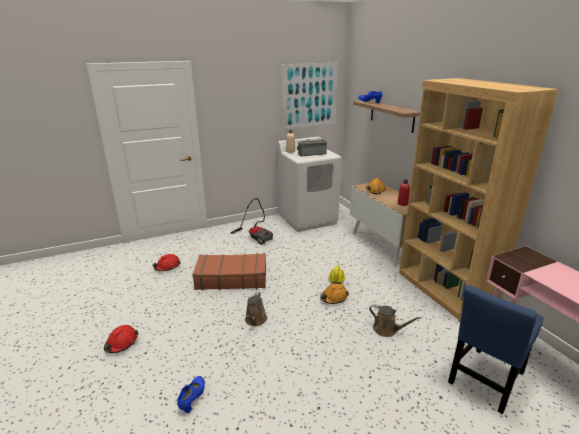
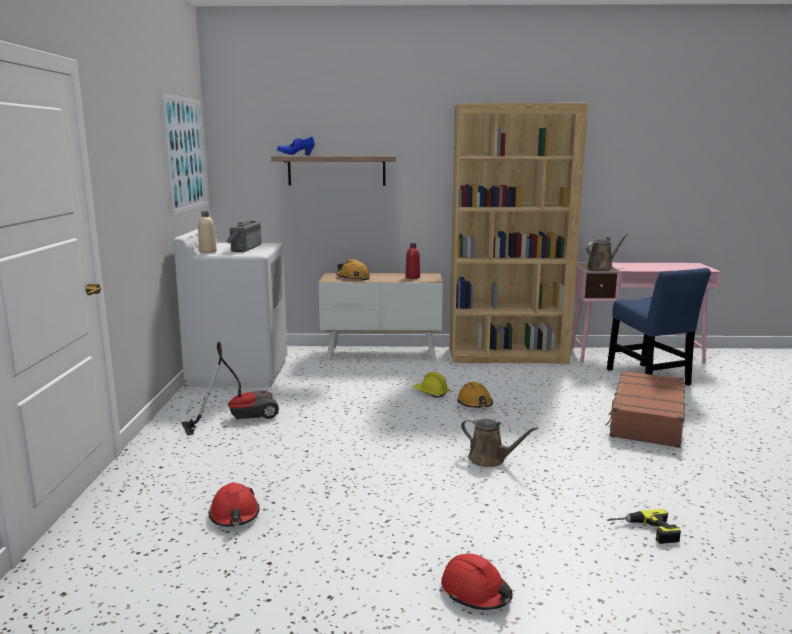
camera: 65 degrees left, 10 degrees down
blue shoe [177,376,205,413] -> power drill [607,509,681,544]
brown suitcase [192,253,266,290] -> brown suitcase moved to [605,370,685,448]
brown watering can [369,304,421,337] -> brown watering can moved to [586,233,629,270]

